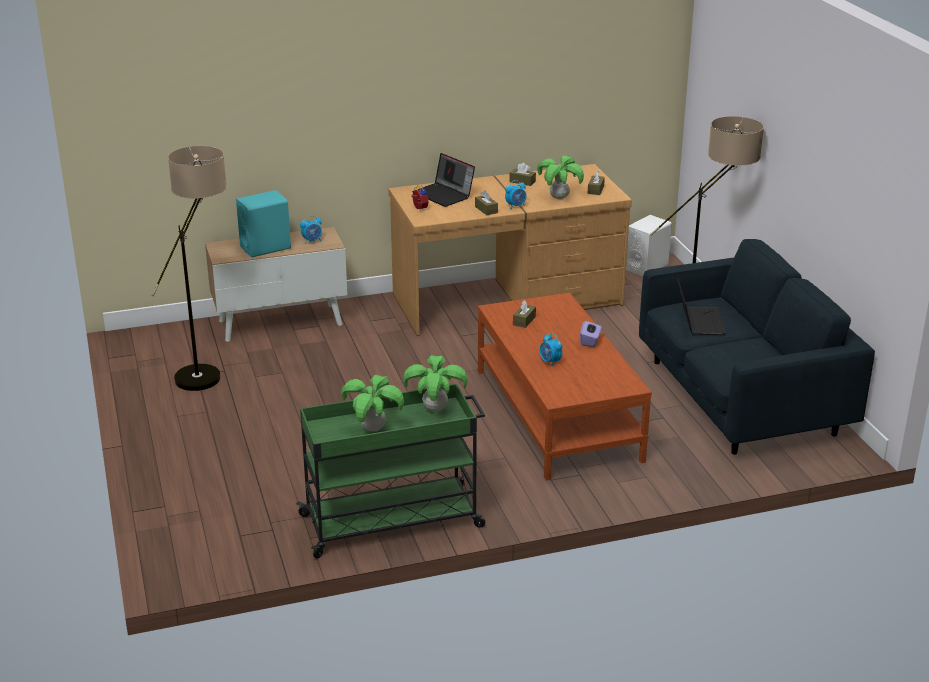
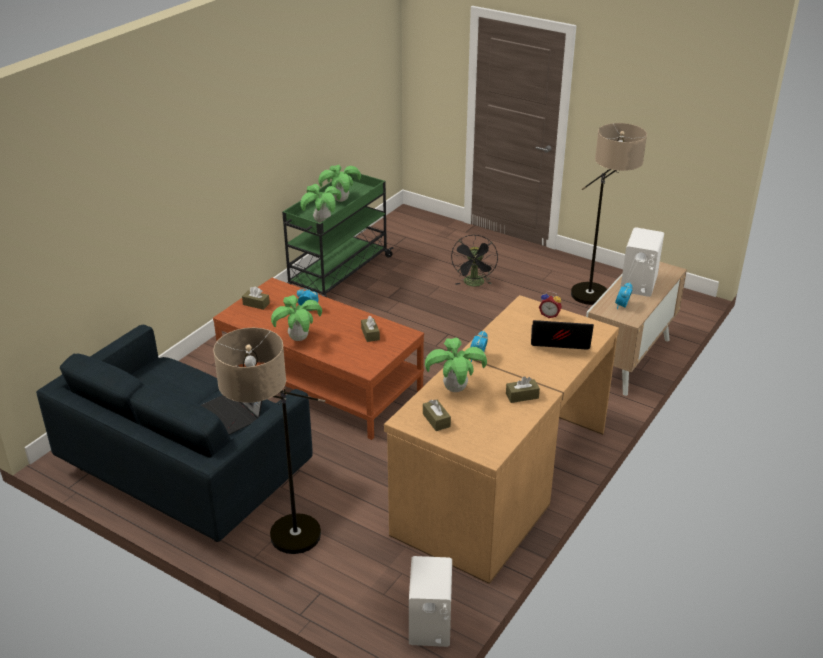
camera: 140 degrees right, 5 degrees up
turquoise speaker [236,190,291,258] -> white speaker [620,227,664,297]
brown tissue box [475,190,498,215] -> brown tissue box moved to [242,286,270,310]
purple tissue box [580,321,601,347] -> potted plant [271,295,322,341]
none -> black fan [451,235,498,287]

